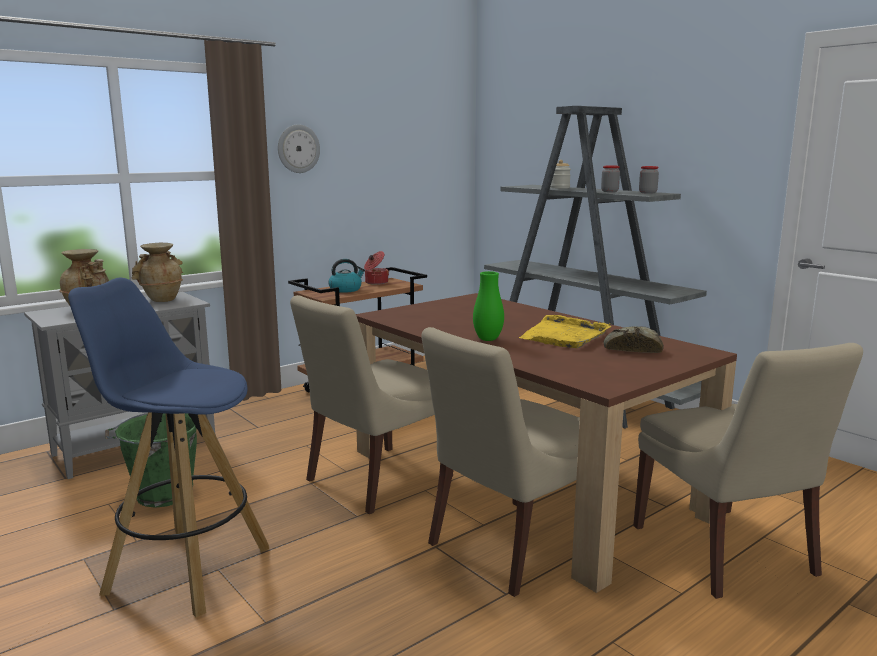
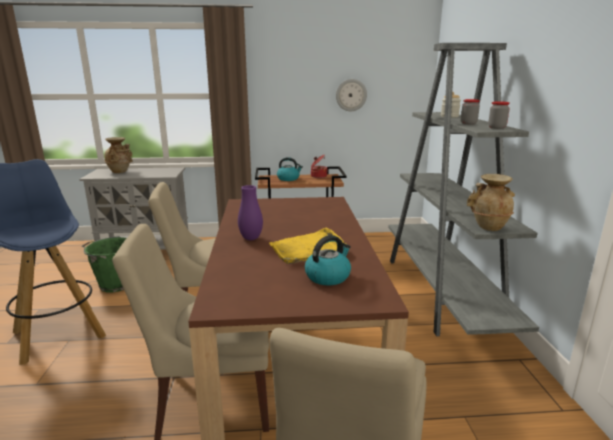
camera: 35 degrees right, 5 degrees up
beige vase [132,243,183,302] -> beige vase moved to [467,174,515,231]
wall clock [278,124,320,173] -> wall clock moved to [336,79,367,111]
green vase [473,271,504,341] -> purple vase [238,185,263,240]
bread [604,326,664,353] -> kettle [305,235,351,285]

